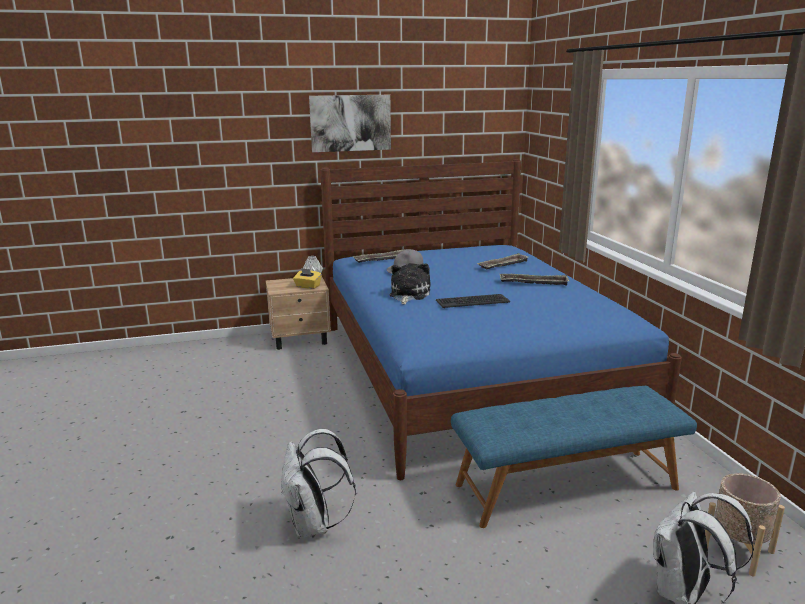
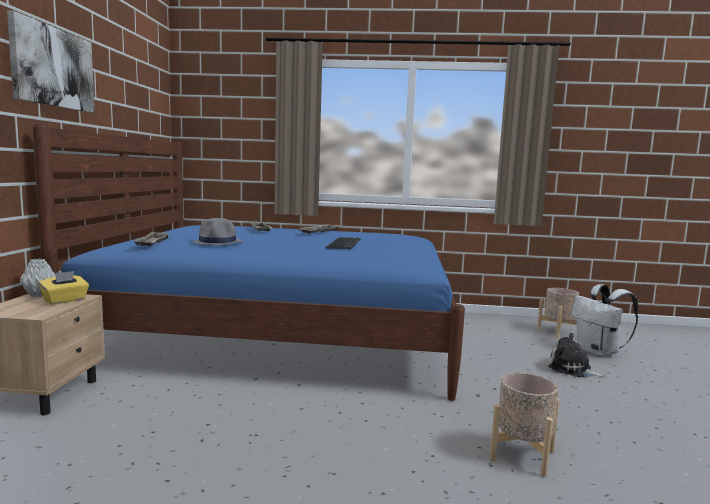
camera: 70 degrees left, 10 degrees down
white backpack [281,429,356,538] -> beige planter [490,373,560,477]
plush toy [390,263,430,304] -> plush toy moved to [548,333,606,377]
blue bench [451,386,697,528] -> none

